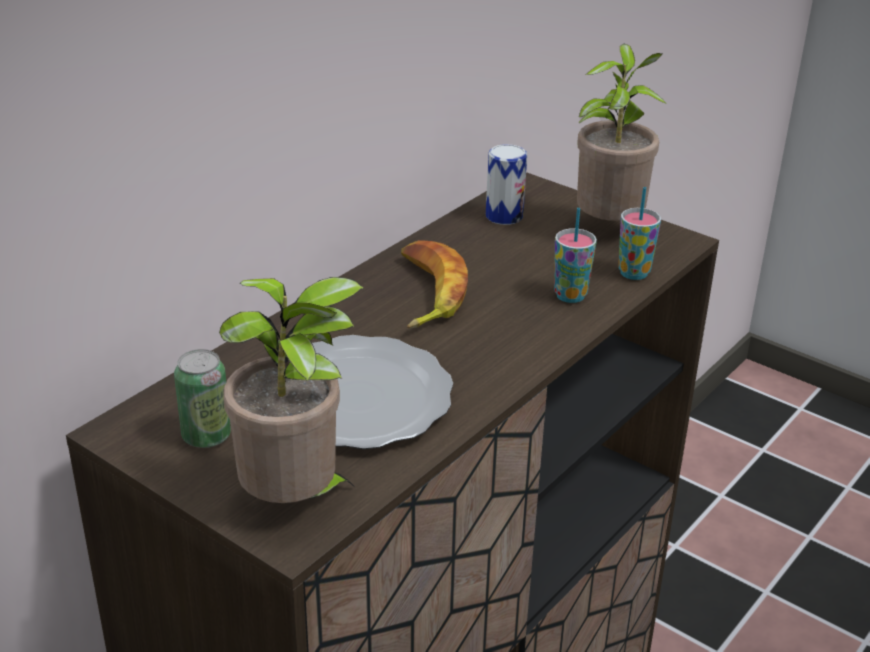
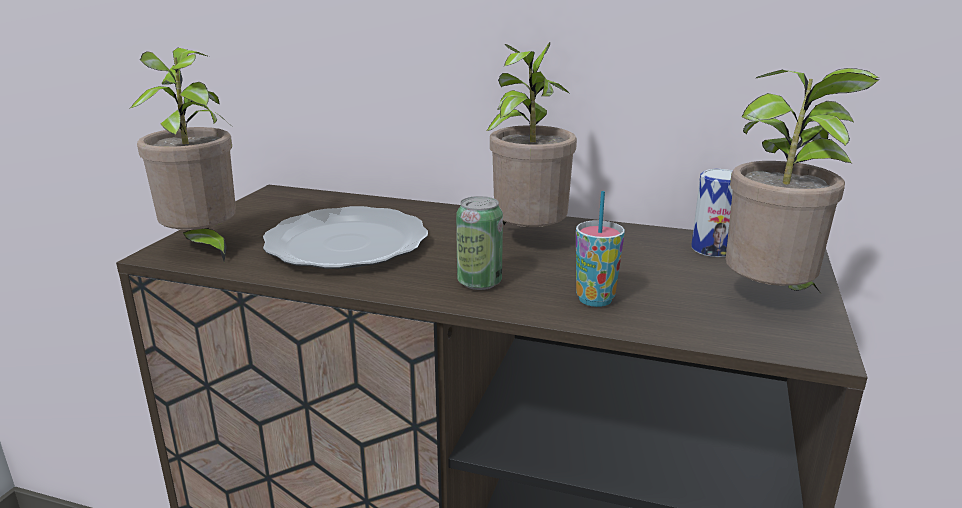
camera: 70 degrees right, 10 degrees down
can [174,349,231,448] -> can moved to [456,196,503,290]
banana [401,240,468,329] -> potted plant [486,42,577,227]
cup [618,187,661,280] -> none

